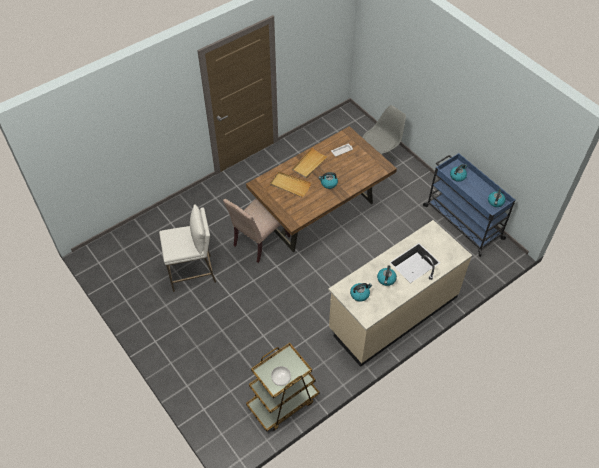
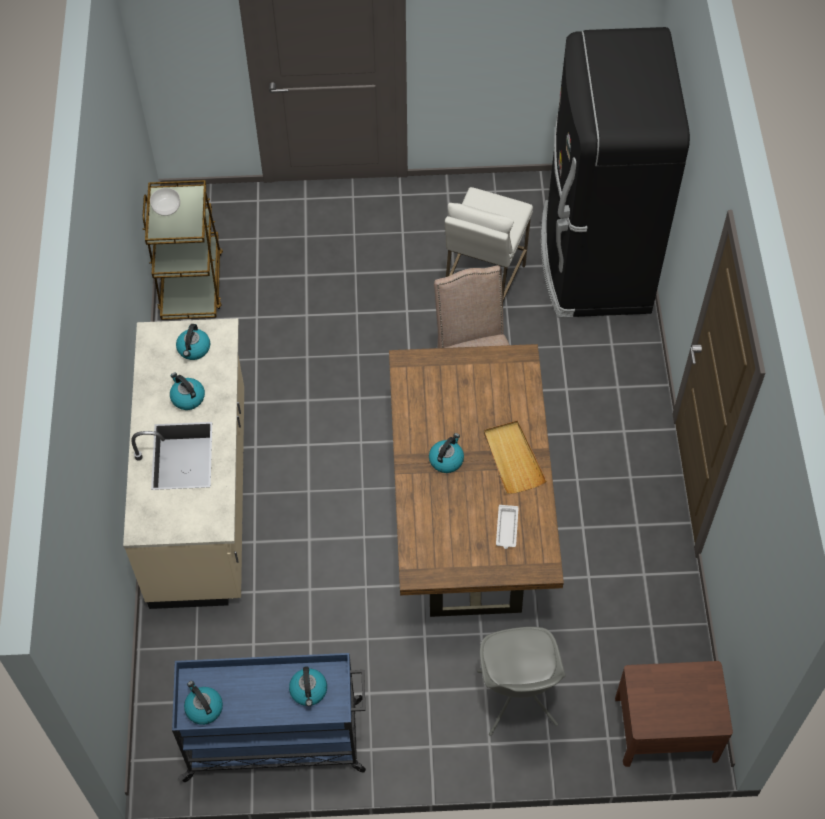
camera: 125 degrees right, 5 degrees up
beige tray [270,172,312,197] -> none
none -> black fridge [541,27,690,318]
none -> brown nightstand [615,661,733,767]

